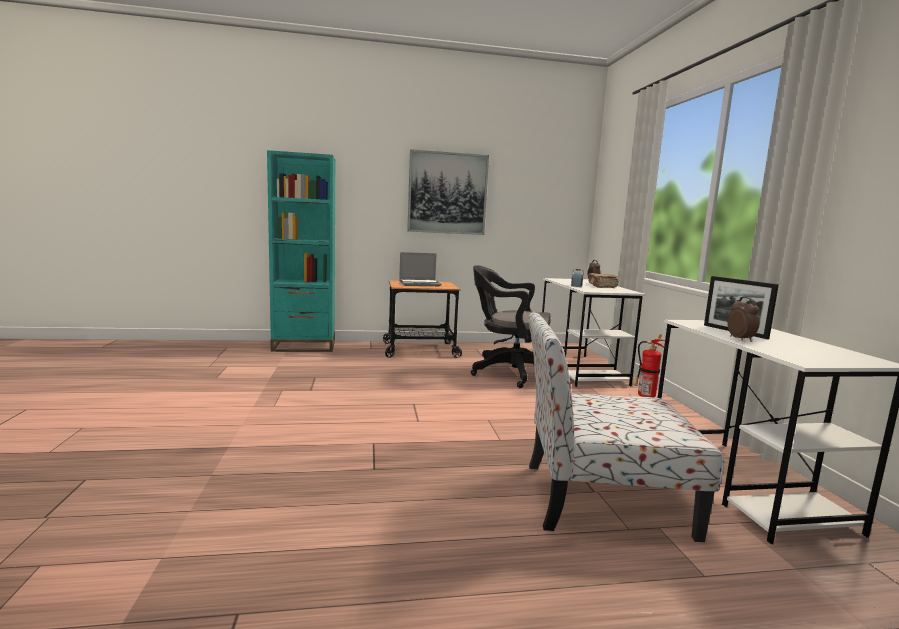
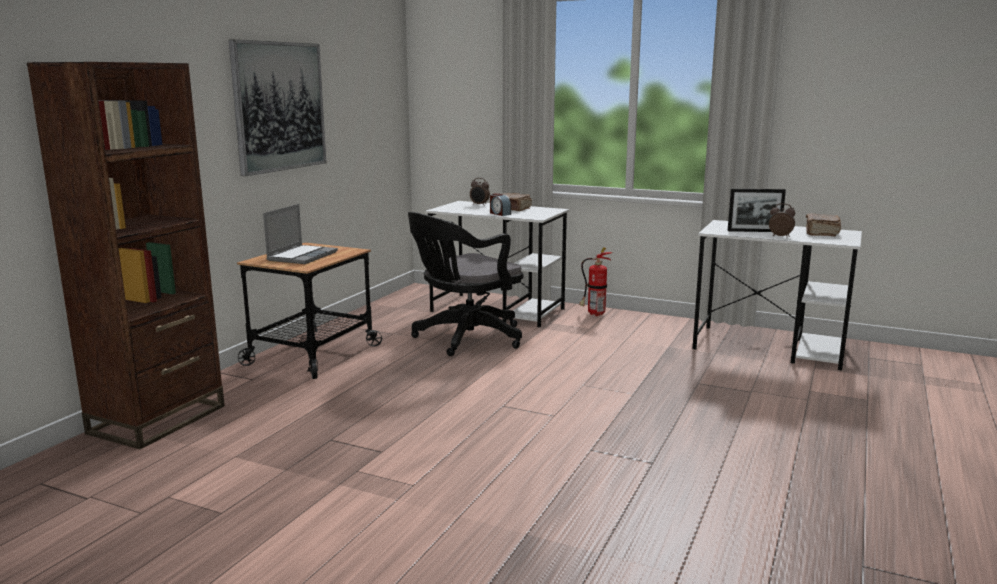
camera: 55 degrees left, 5 degrees up
turquoise bookcase [267,150,336,352] -> brown bookcase [27,62,225,449]
chair [528,312,724,542] -> none
none -> brown book [806,213,841,237]

